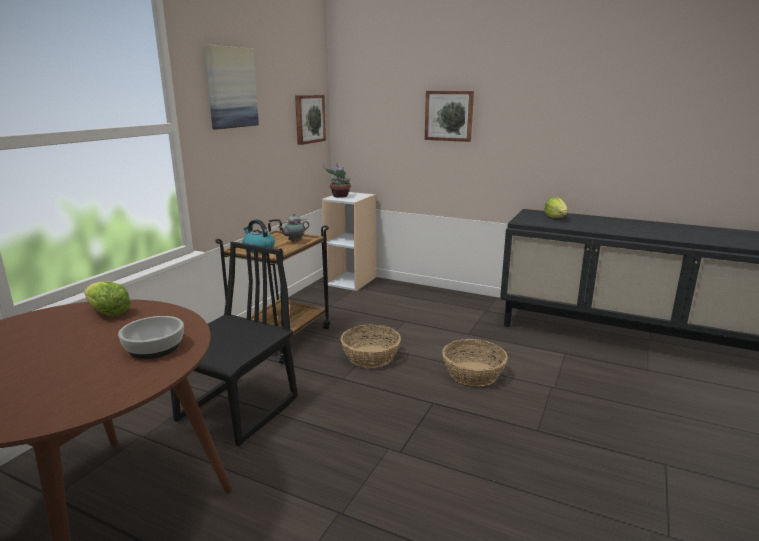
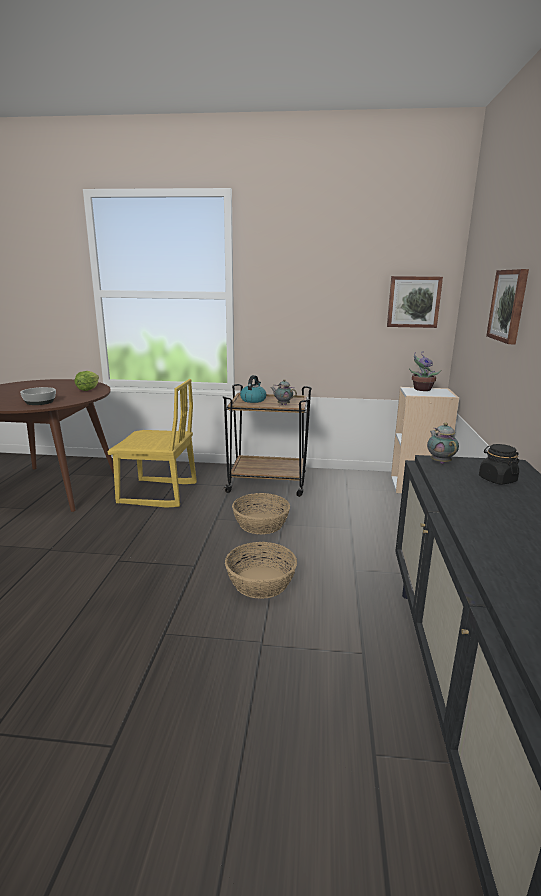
camera: 70 degrees right, 0 degrees up
black chair [170,242,298,446] -> yellow chair [108,379,197,508]
picture [204,44,259,129] -> none
lettuce [544,197,567,218] -> black jar [479,444,519,485]
none -> teapot [427,423,459,464]

